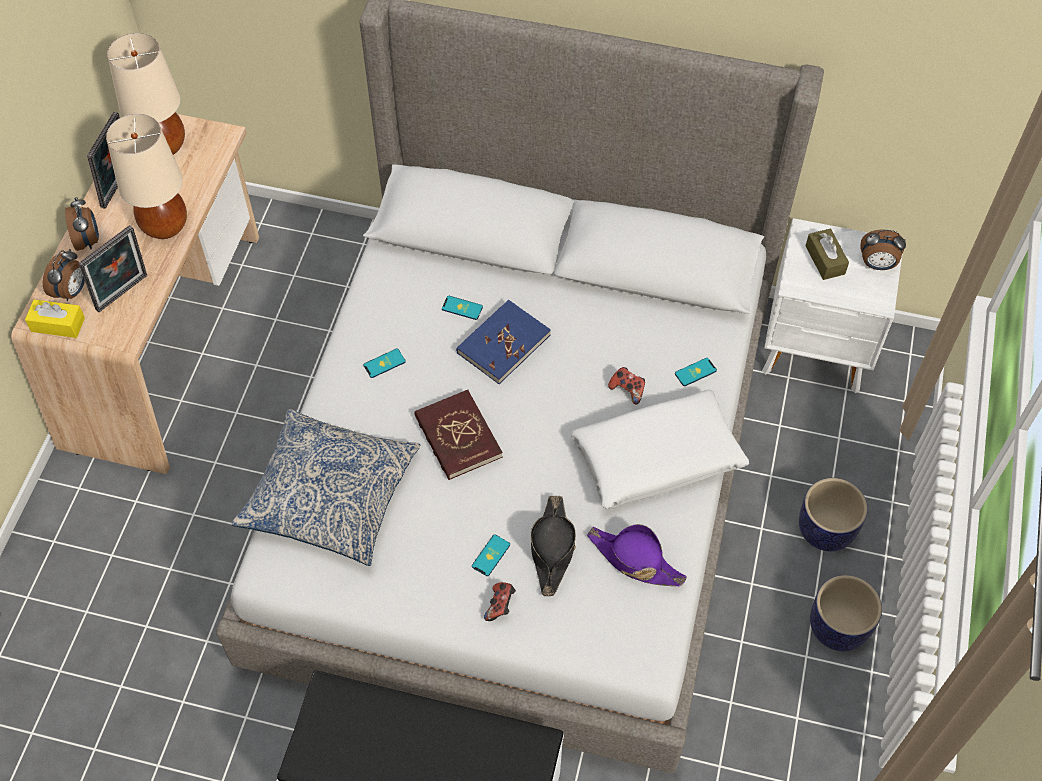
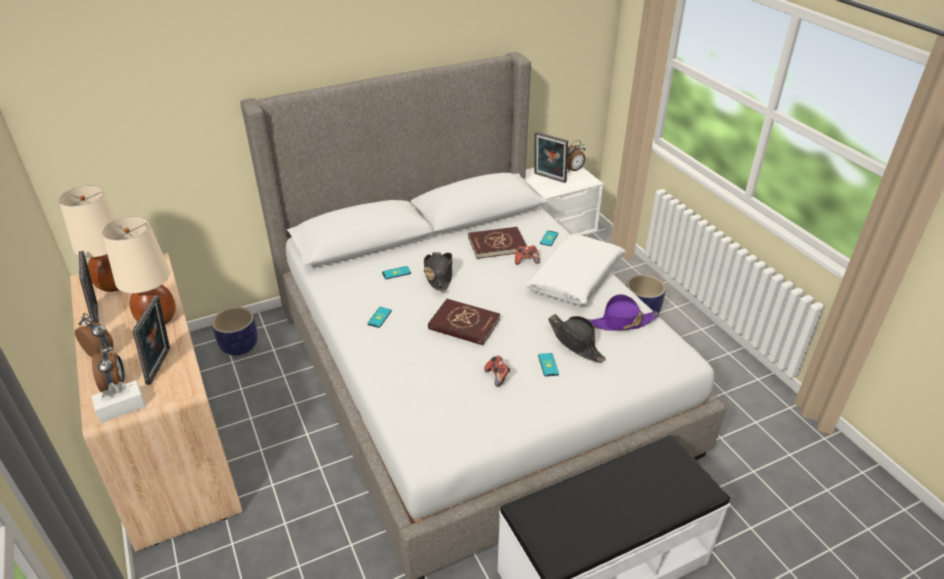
camera: 40 degrees left, 20 degrees down
yellow tissue box [25,299,85,338] -> white tissue box [91,380,146,423]
pillow [231,409,420,566] -> none
blue book [456,300,551,384] -> black hat [424,252,452,291]
game controller [484,582,516,621] -> game controller moved to [484,356,510,387]
brown tissue box [806,229,849,280] -> picture frame [534,132,568,183]
planter [810,575,882,651] -> planter moved to [212,307,258,356]
none -> red book [468,227,527,259]

